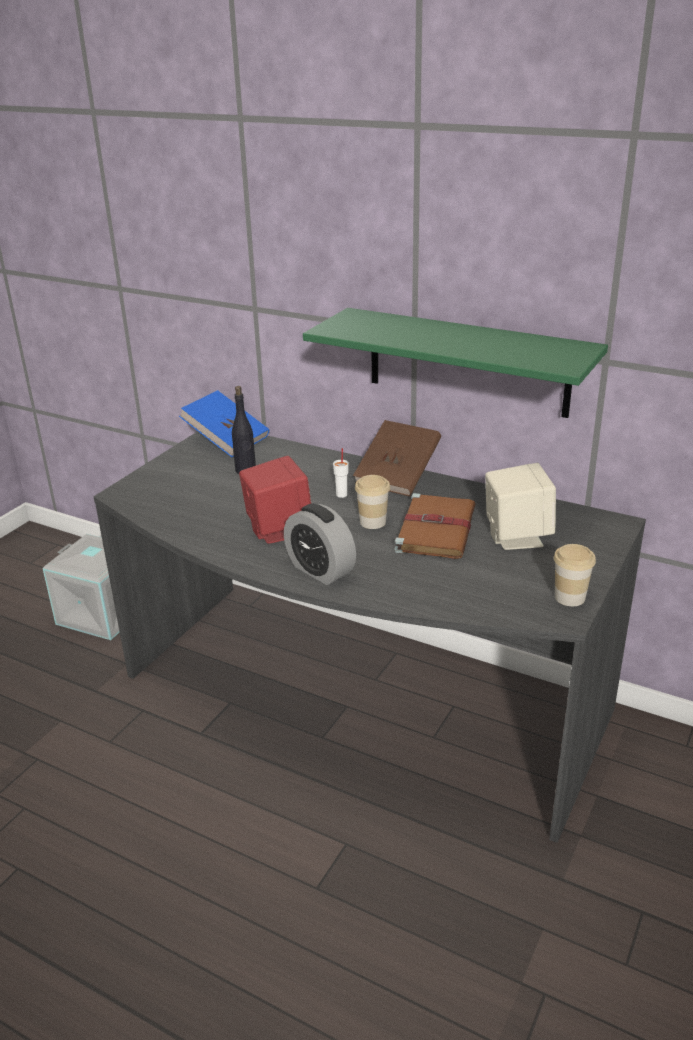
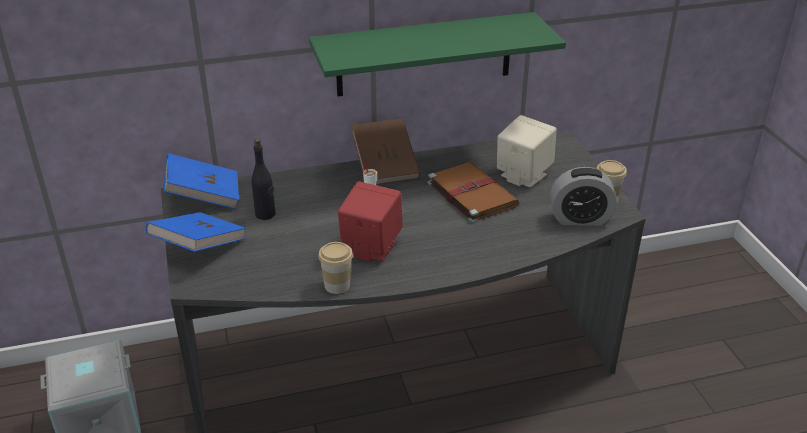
camera: 45 degrees left, 5 degrees up
alarm clock [284,503,356,585] -> alarm clock moved to [550,167,617,226]
cup [355,475,390,529] -> cup moved to [318,242,353,294]
none -> blue book [146,212,246,252]

